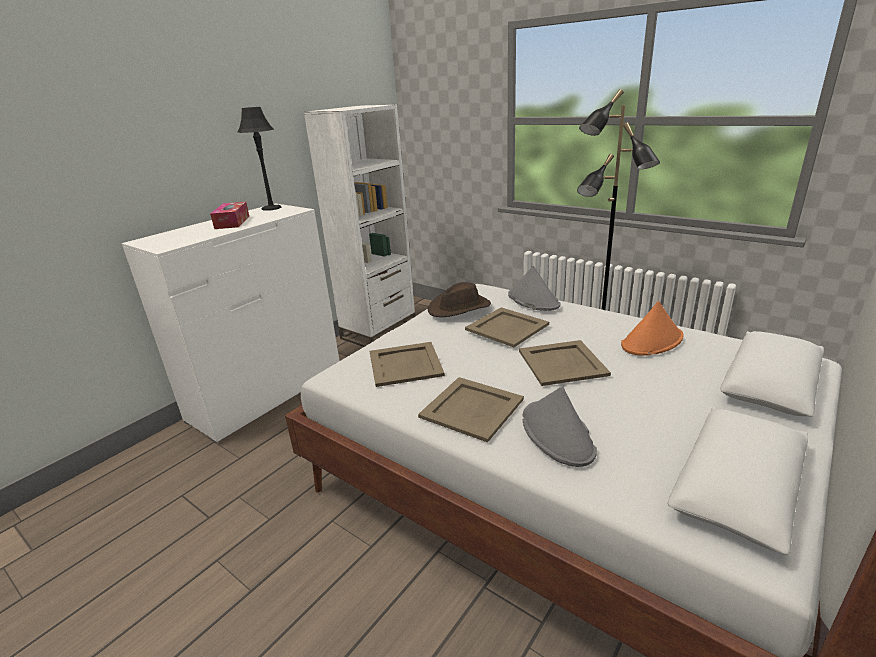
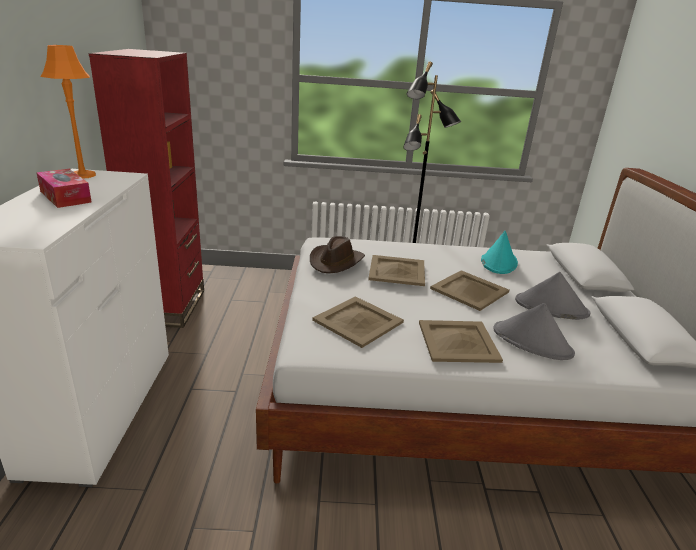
camera: 40 degrees left, 0 degrees up
black table lamp [238,107,282,211] -> orange table lamp [40,45,96,178]
white bookcase [304,105,416,347] -> red bookcase [89,49,204,328]
grey hat [508,266,560,311] -> grey hat moved to [515,272,591,320]
orange hat [621,301,684,356] -> turquoise hat [481,231,518,274]

